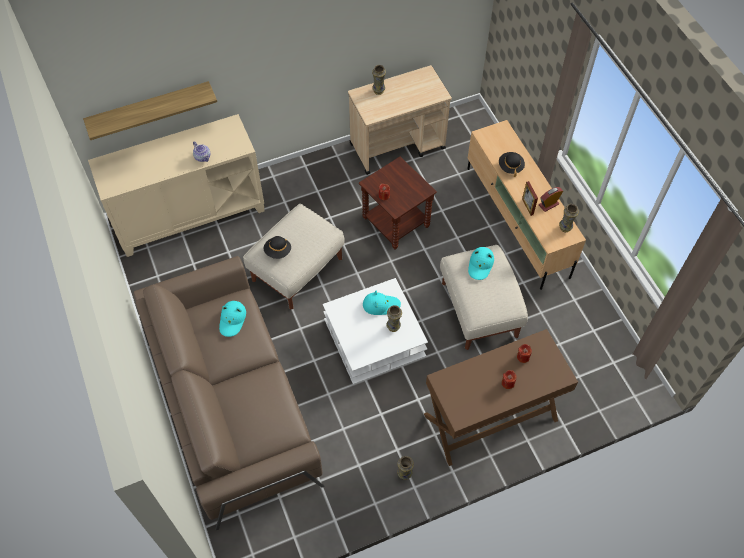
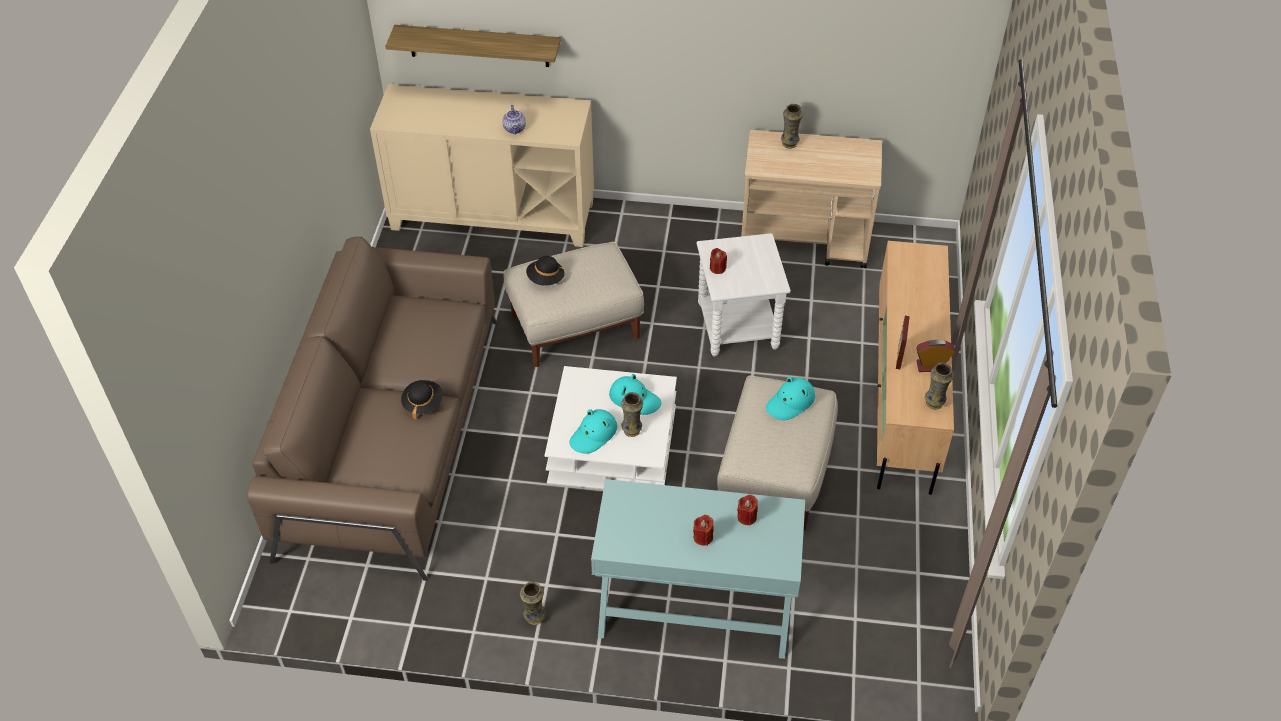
camera: 30 degrees right, 10 degrees down
turquoise hat [219,301,246,337] -> turquoise hat moved to [569,409,617,454]
brown side table [359,157,437,250] -> white side table [696,233,791,357]
brown console table [424,329,578,466] -> turquoise console table [591,479,805,659]
black hat [499,152,525,177] -> black hat moved to [401,380,443,419]

